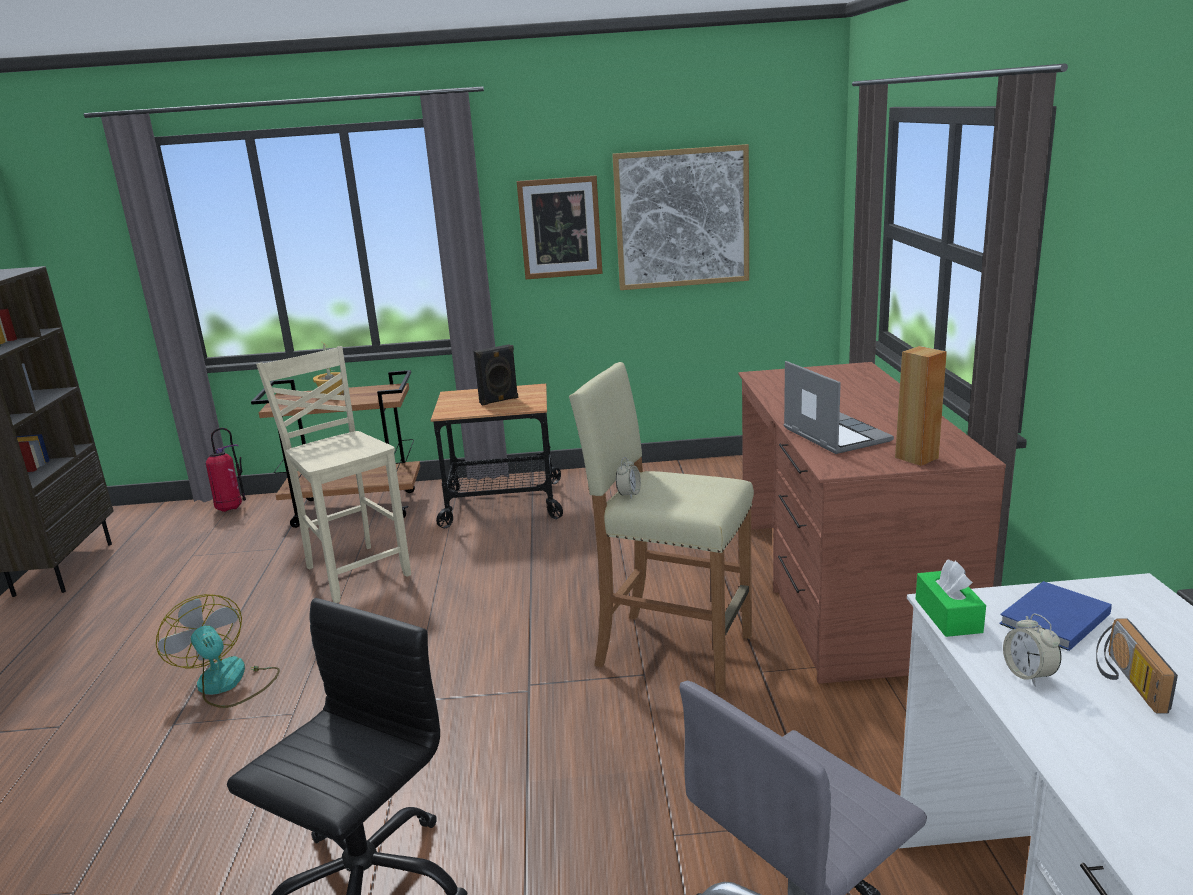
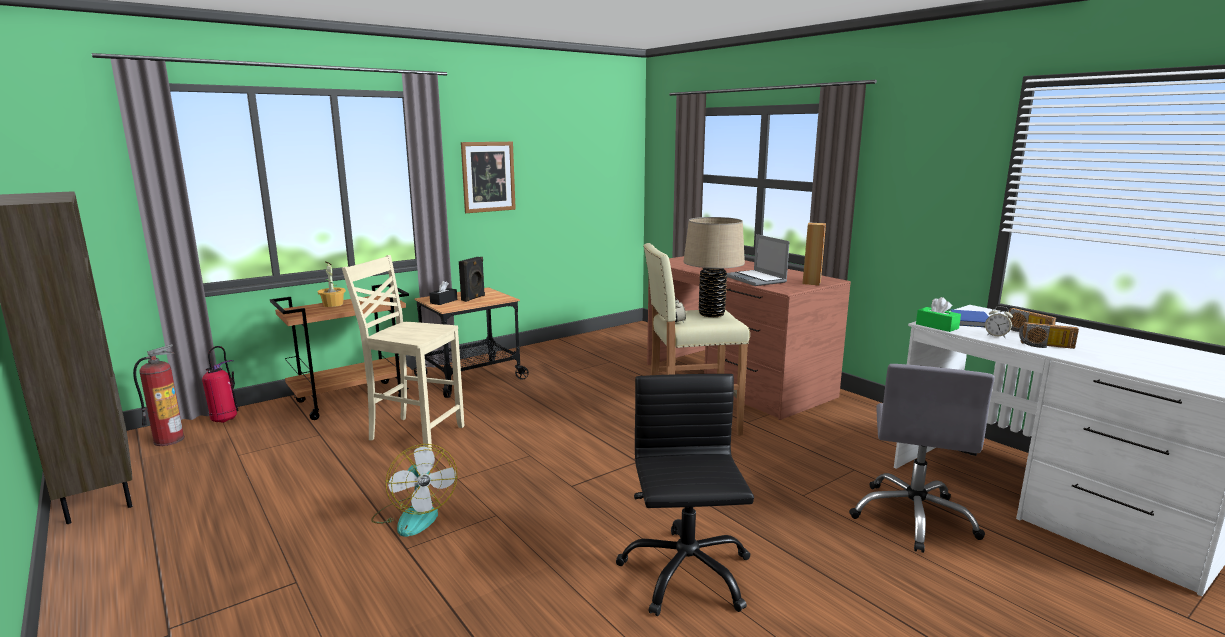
camera: 35 degrees left, 5 degrees down
fan [156,594,280,708] -> fan turned 135 degrees counterclockwise [371,444,458,537]
picture [612,144,749,290] -> none
laptop [784,361,894,454] -> laptop turned 150 degrees counterclockwise [727,234,790,286]
none -> fire extinguisher [133,344,185,446]
none -> black tissue box [429,281,457,305]
none -> beige table lamp [683,217,745,317]
none -> radio [1019,322,1079,349]

